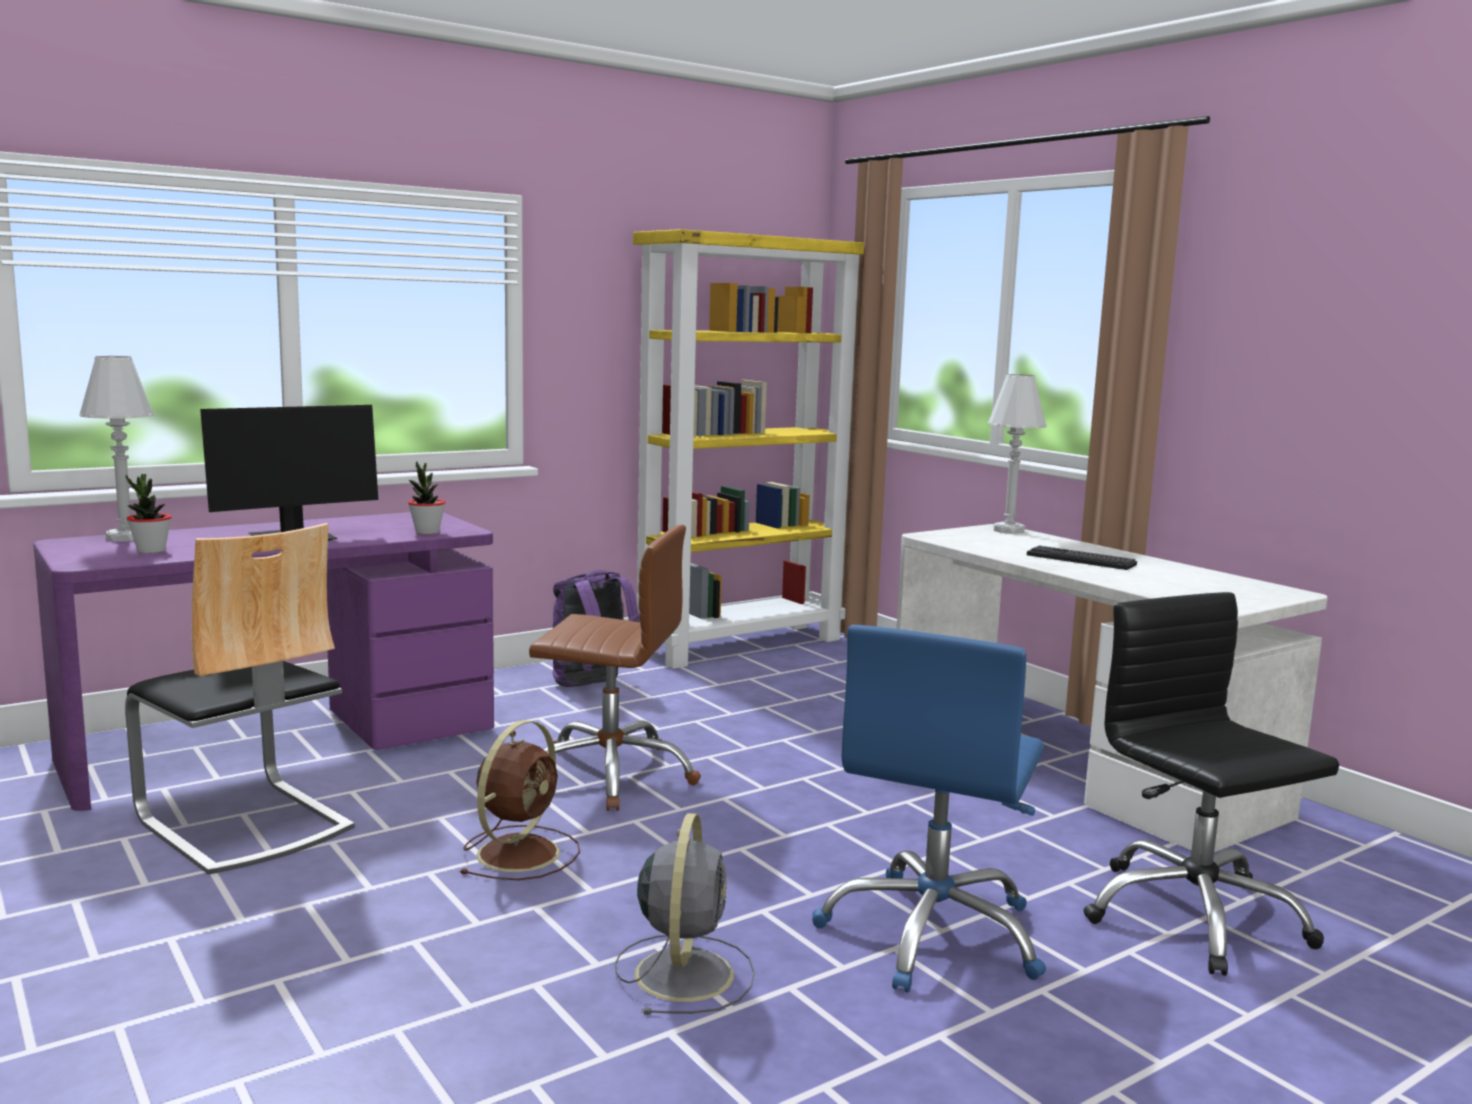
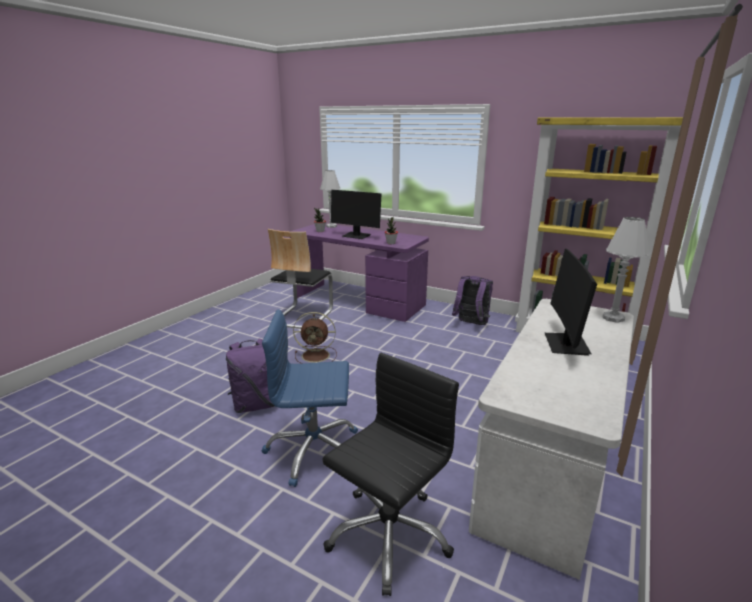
camera: 65 degrees right, 10 degrees up
brown office chair [529,525,701,811] -> none
grey fan [615,813,755,1015] -> purple backpack [226,339,274,413]
keyboard [1027,546,1137,570] -> monitor [545,249,597,356]

